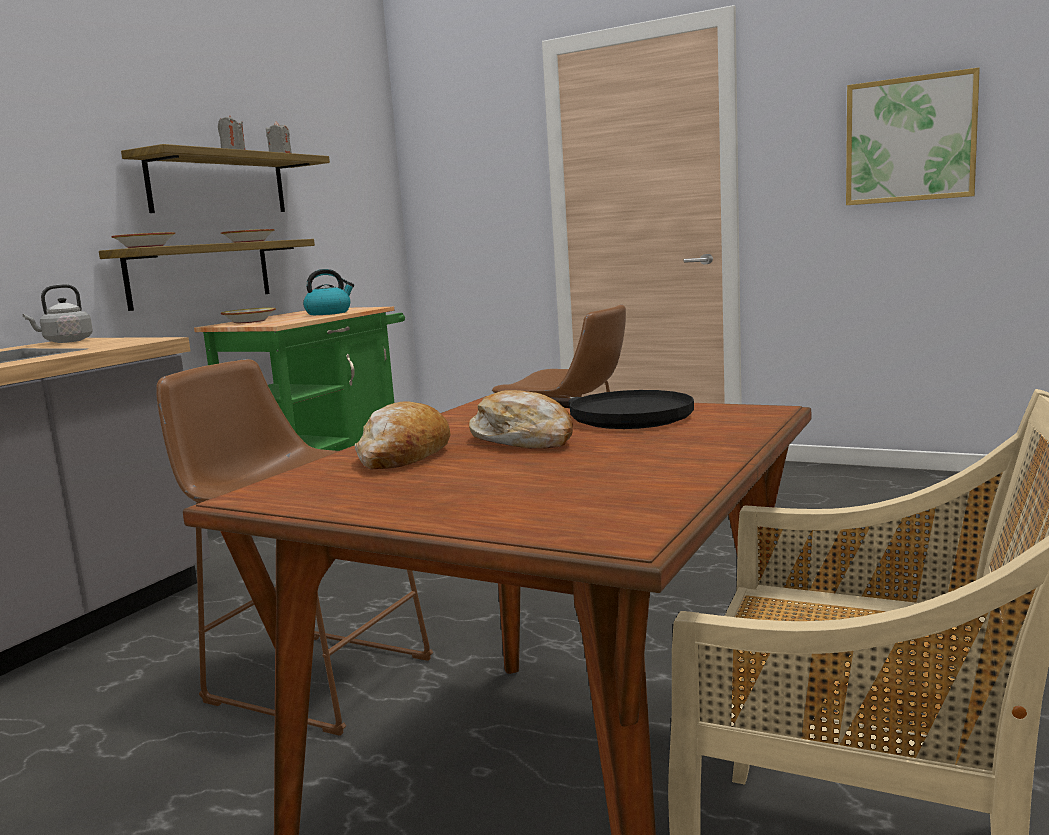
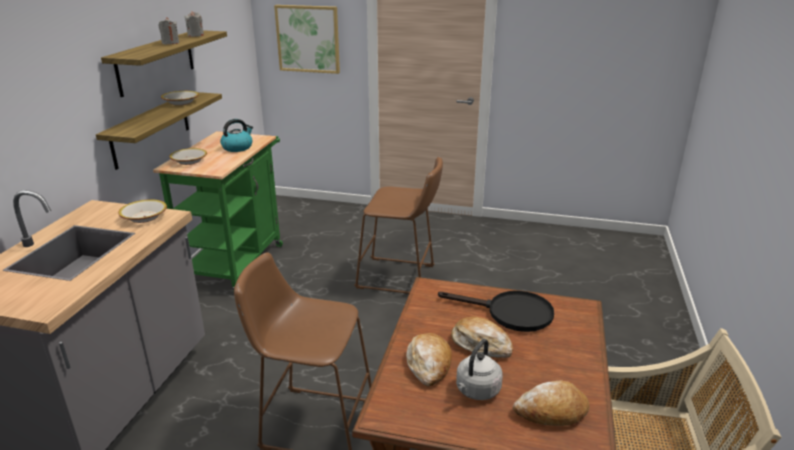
camera: 15 degrees left, 15 degrees up
grey kettle [23,284,93,343] -> grey kettle moved to [456,339,503,400]
bowl [111,232,175,248] -> bowl moved to [118,199,167,223]
picture [846,67,980,205] -> picture moved to [274,5,340,74]
none -> bread [513,380,590,426]

